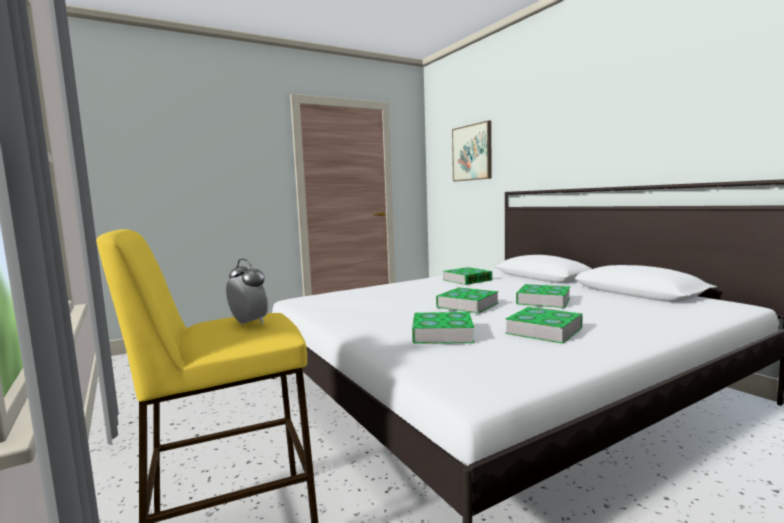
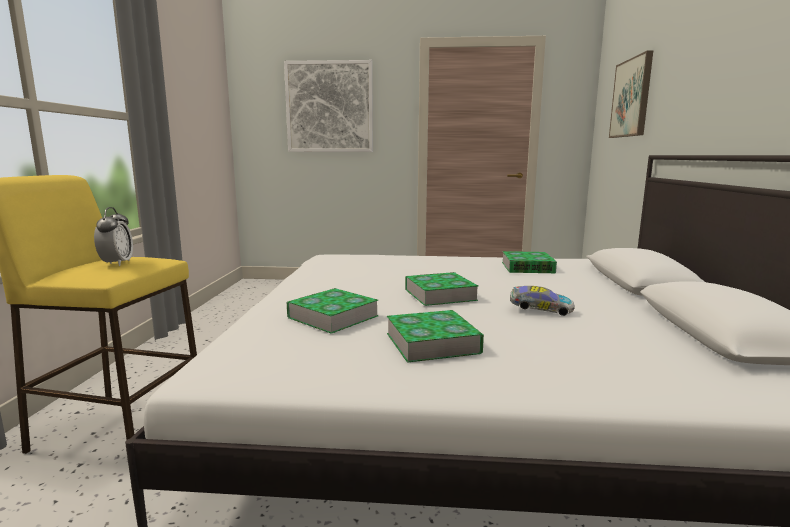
camera: 35 degrees right, 5 degrees up
book [516,284,570,308] -> toy car [510,286,575,316]
none -> picture [284,60,373,152]

